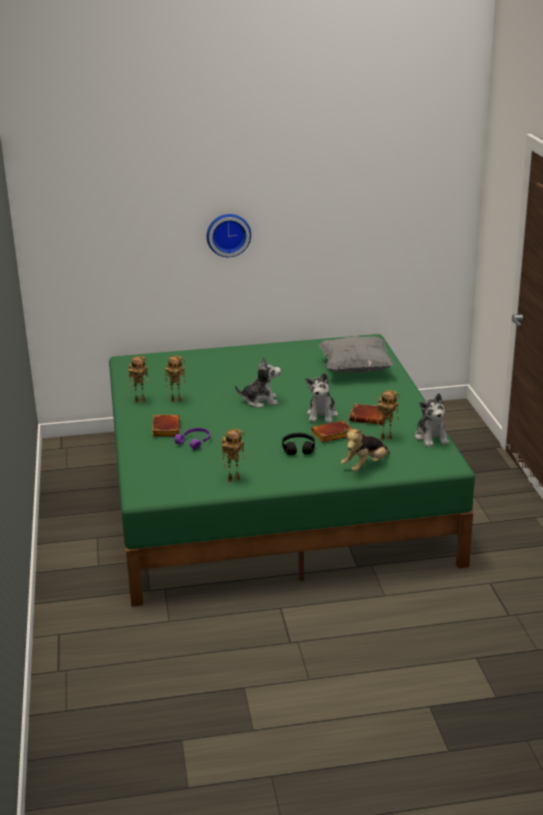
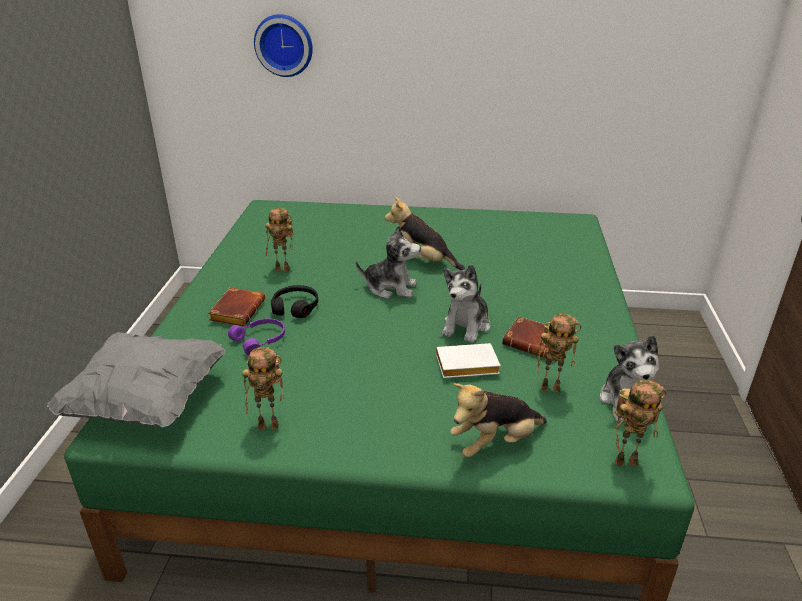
camera: 15 degrees right, 5 degrees up
toy robot [128,356,150,403] -> toy robot moved to [615,380,667,466]
wall clock [207,214,251,257] -> wall clock moved to [254,14,313,77]
black headphones [282,433,315,455] -> black headphones moved to [271,285,318,318]
brown book [311,420,353,442] -> white book [436,343,501,378]
grey pillow [319,336,394,373] -> grey pillow moved to [47,332,225,427]
none -> plush toy [385,197,465,270]

